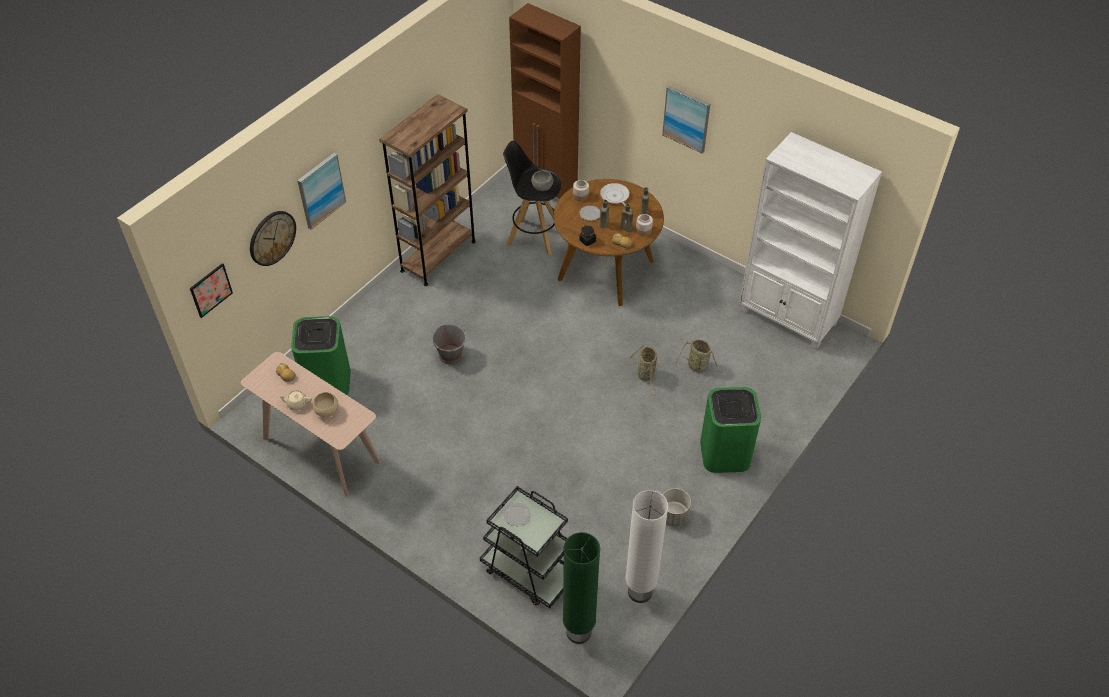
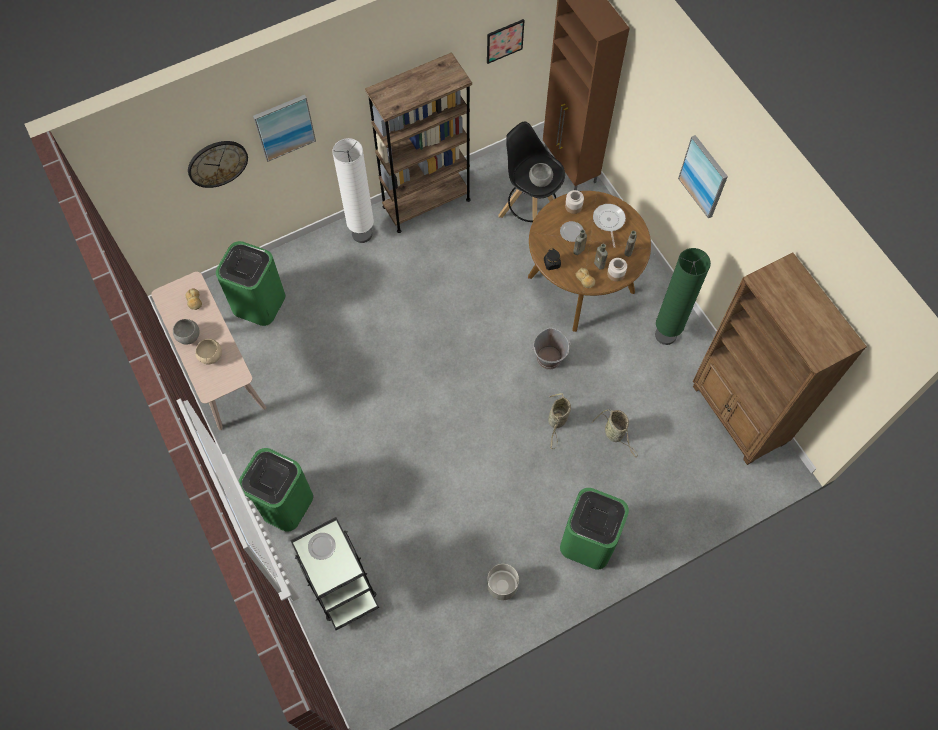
camera: 25 degrees right, 15 degrees up
picture [190,263,233,318] -> picture moved to [487,19,525,64]
beige teapot [278,390,312,410] -> grey bowl [173,319,200,345]
grey bucket [432,324,467,365] -> grey bucket moved to [532,328,571,370]
green floor lamp [563,532,600,644] -> green floor lamp moved to [655,248,711,345]
white floor lamp [626,490,668,603] -> white floor lamp moved to [332,138,374,243]
white bookcase [739,132,882,350] -> brown bookcase [693,253,867,465]
none -> green trash can [238,448,313,532]

